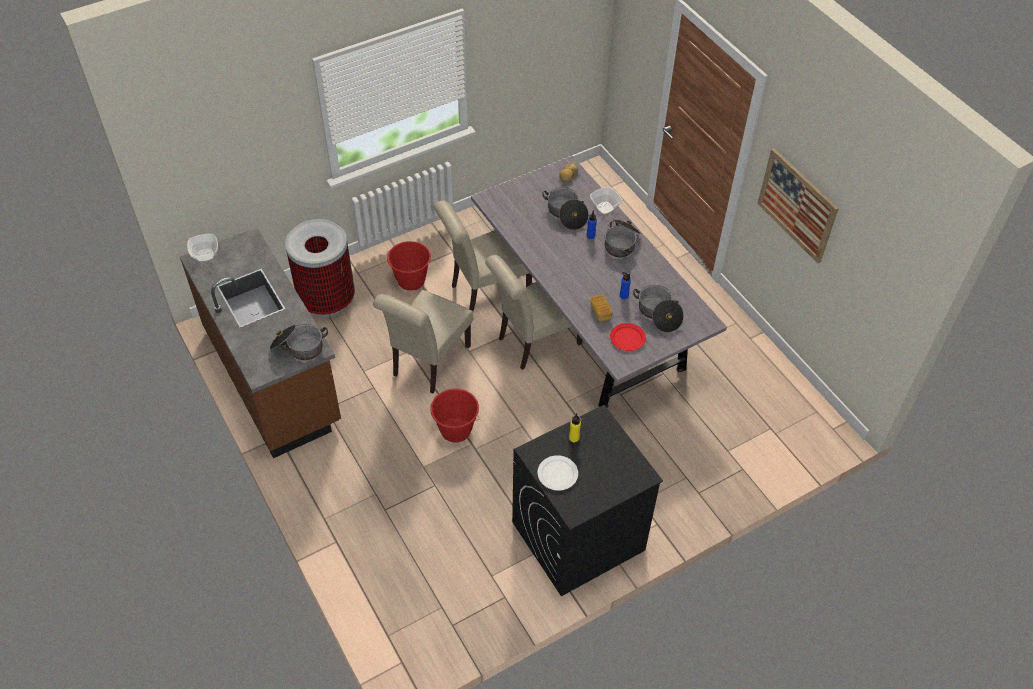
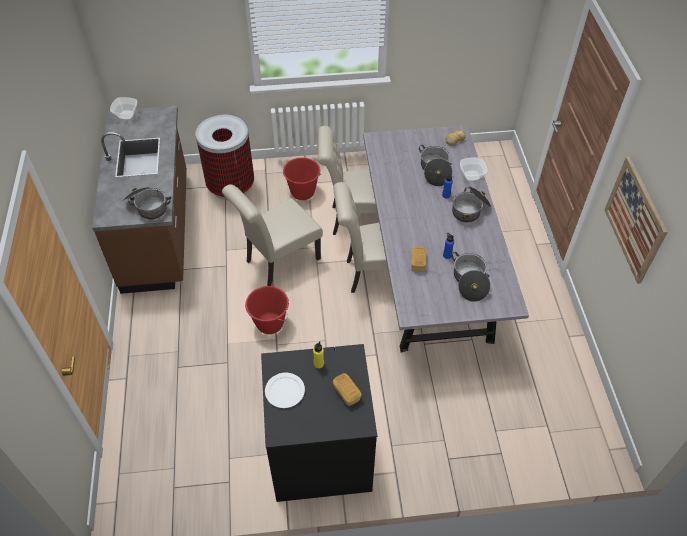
camera: 25 degrees right, 0 degrees up
red plate [610,323,646,351] -> none
none -> bread [333,373,362,406]

